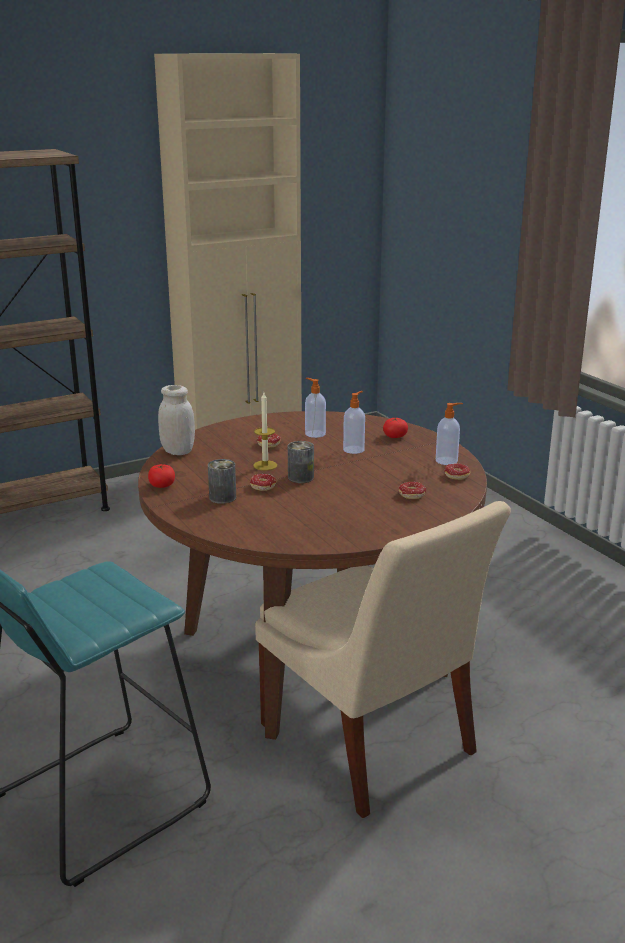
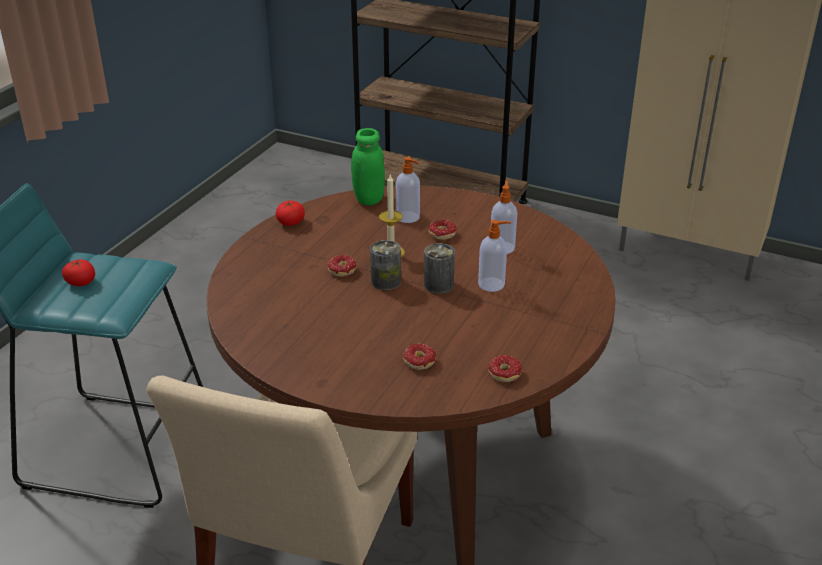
camera: 55 degrees right, 10 degrees up
white jar [158,385,195,455] -> green jar [351,128,385,205]
can [208,459,236,504] -> can moved to [424,243,455,294]
tomato [383,418,408,438] -> tomato moved to [62,258,95,286]
soap dispenser [436,403,463,465] -> soap dispenser moved to [396,157,420,223]

